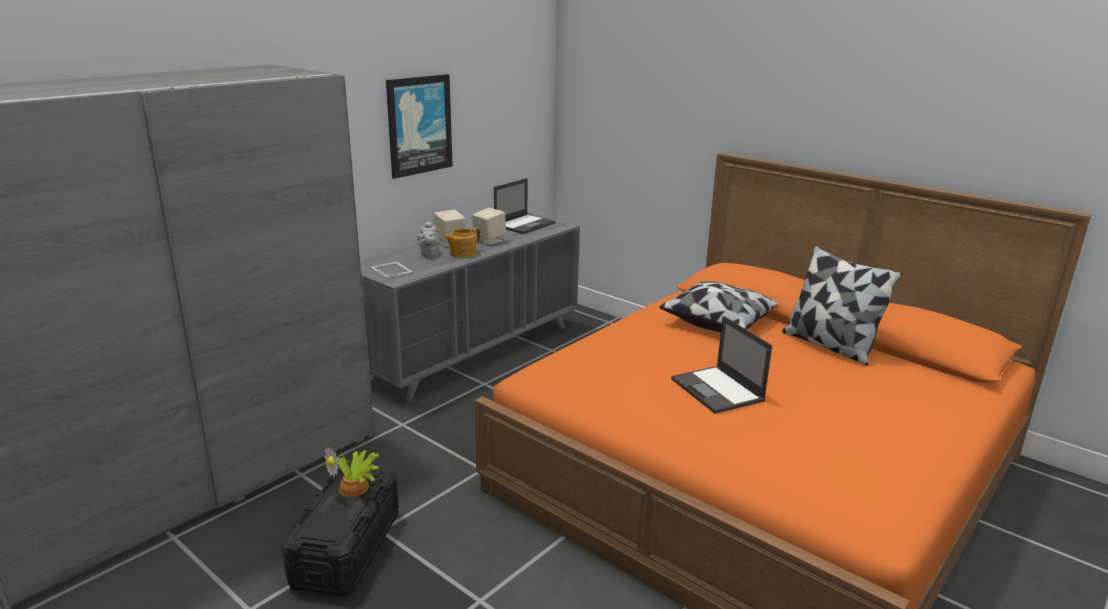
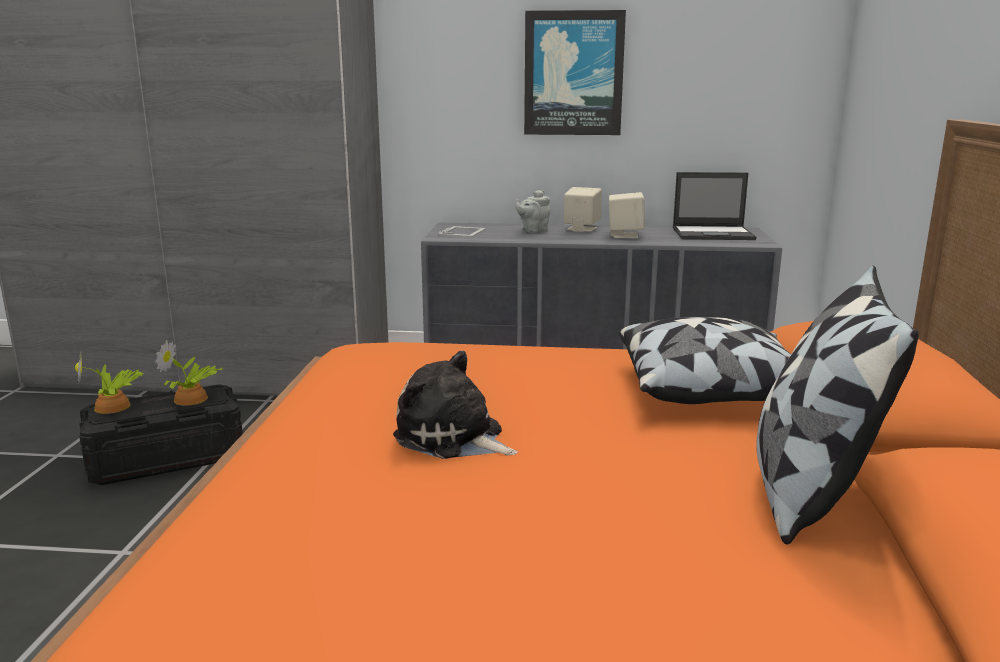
camera: 55 degrees right, 5 degrees down
teapot [444,227,480,258] -> none
laptop [671,316,772,414] -> plush toy [393,351,518,459]
none -> potted plant [75,352,144,414]

